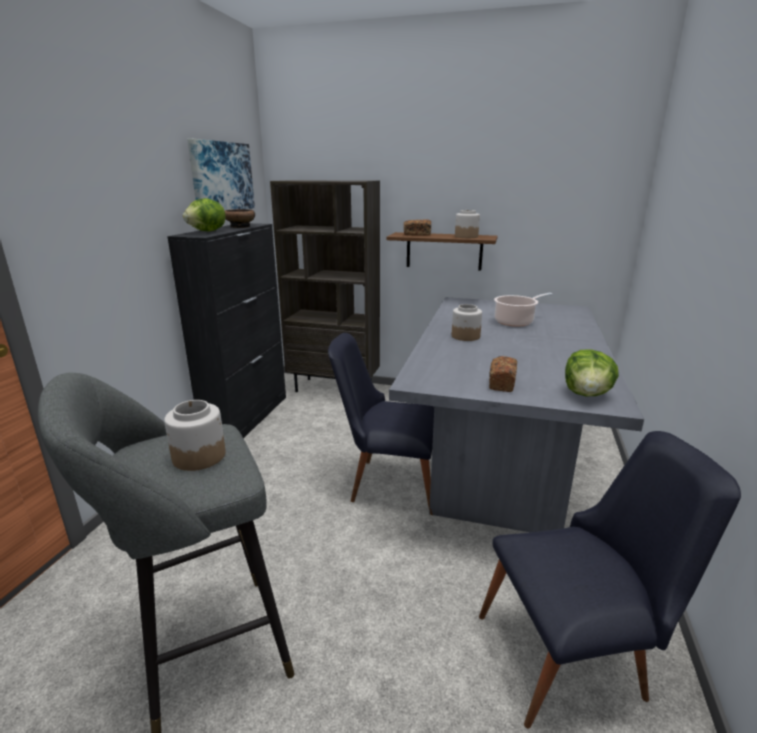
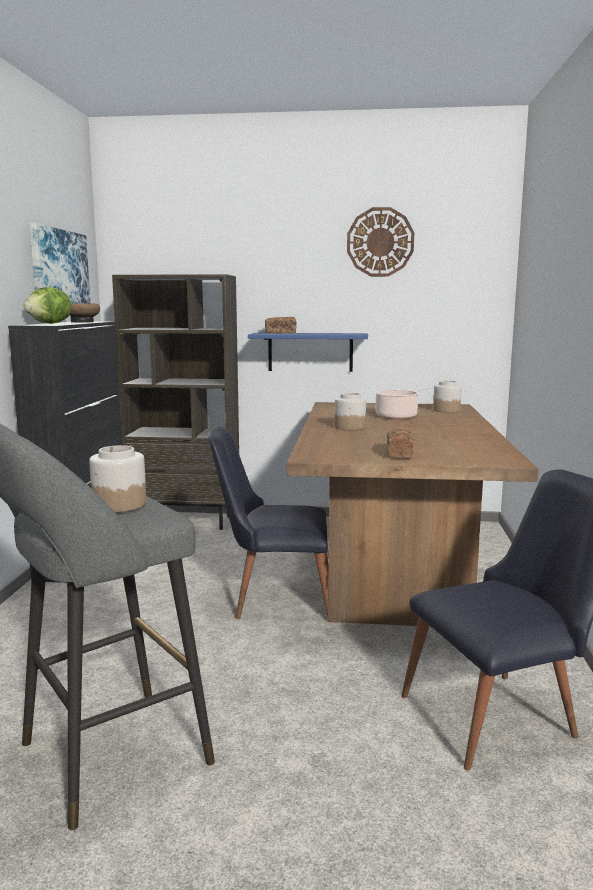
camera: 10 degrees left, 10 degrees down
brown shelf [386,232,498,271] -> blue shelf [248,333,368,372]
grey dining table [389,297,644,532] -> brown dining table [287,402,539,627]
jar [455,210,480,238] -> jar moved to [433,381,462,413]
lettuce [565,349,619,396] -> none
none -> wall clock [347,207,414,277]

